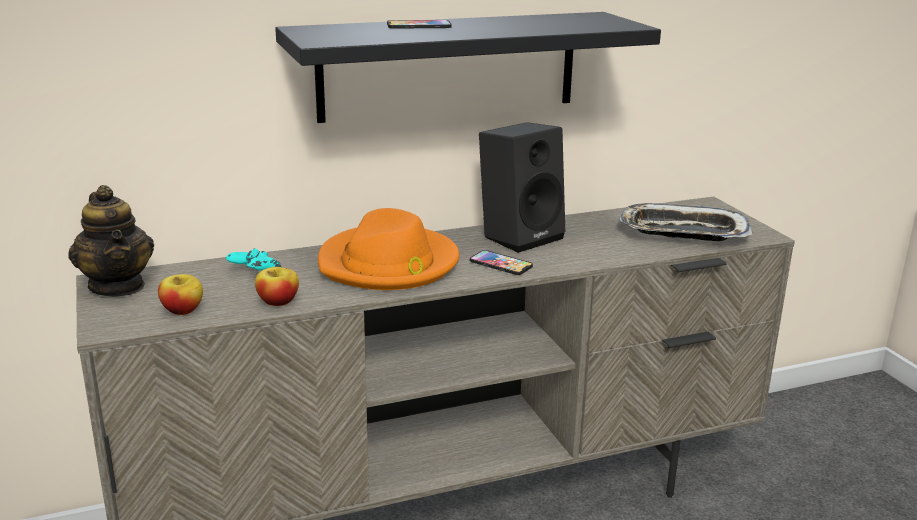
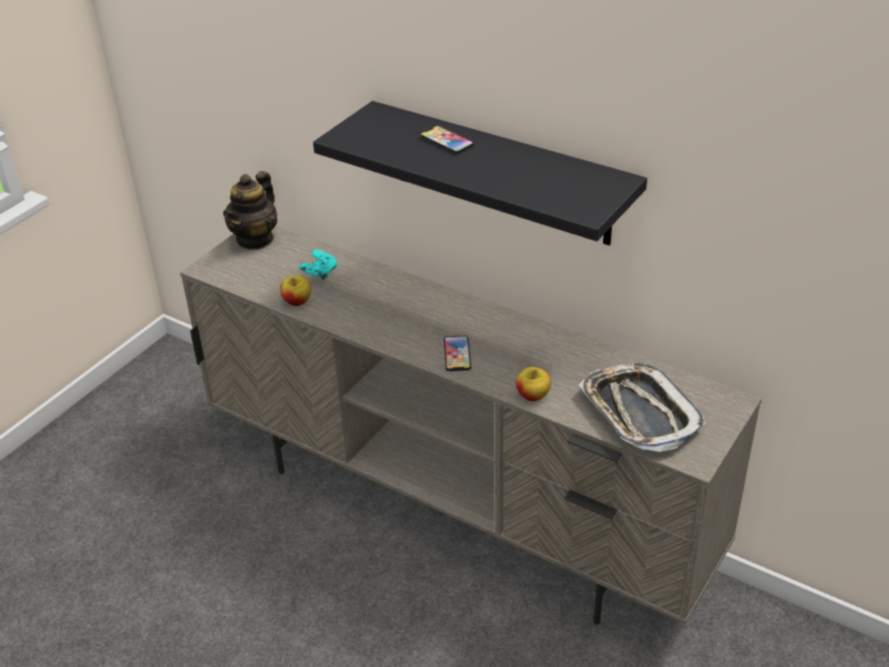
camera: 55 degrees right, 15 degrees up
apple [158,274,203,315] -> apple moved to [516,367,551,401]
orange hat [318,208,459,290] -> none
black speaker [479,122,565,253] -> none

